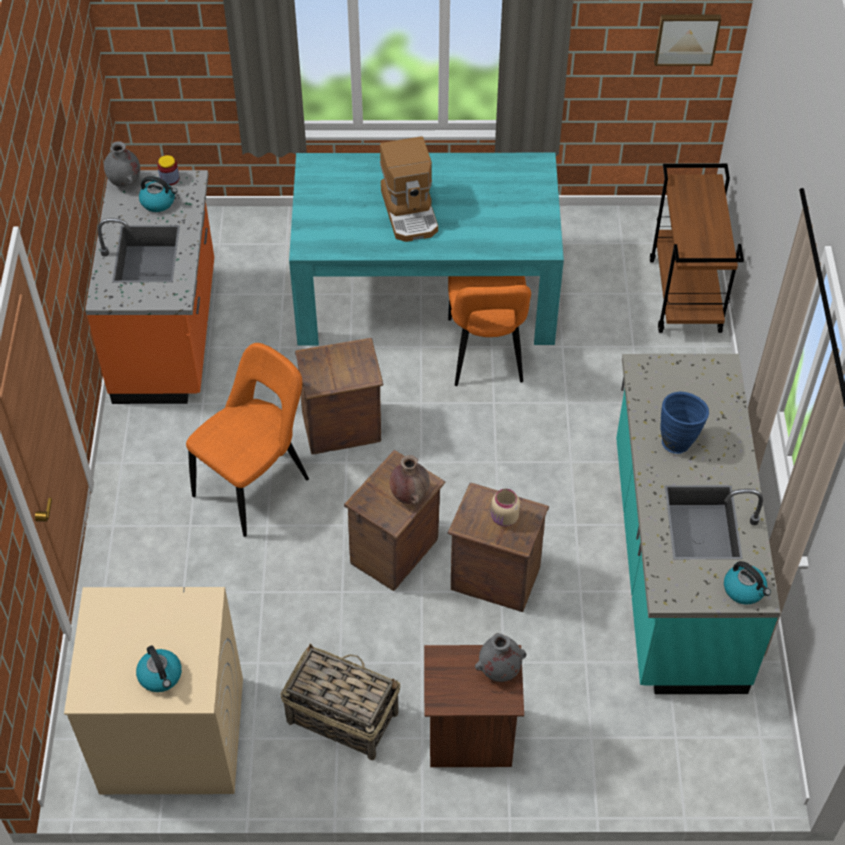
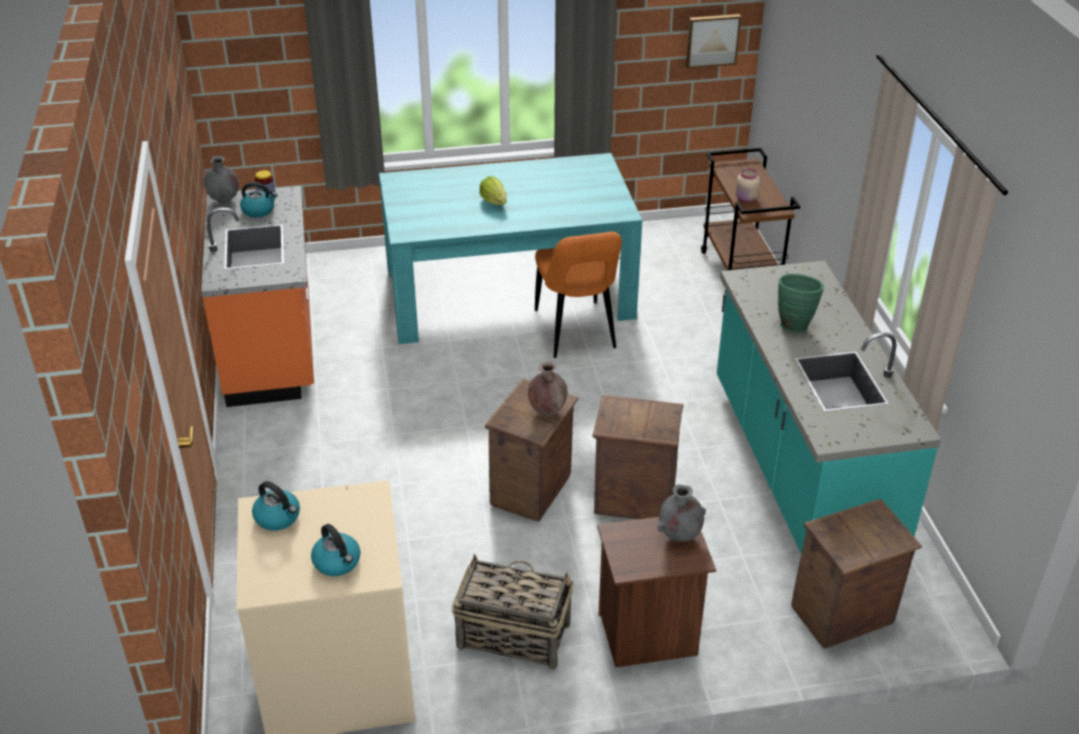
camera: 10 degrees left, 15 degrees down
orange chair [186,343,309,537] -> none
crate [295,338,383,454] -> crate moved to [791,499,922,649]
coffee machine [380,136,438,242] -> lettuce [479,176,507,205]
beige jar [491,489,520,527] -> beige jar moved to [736,168,760,202]
blue vase [660,392,709,454] -> green vase [778,274,824,333]
kettle [724,561,771,605] -> kettle moved to [252,481,300,531]

